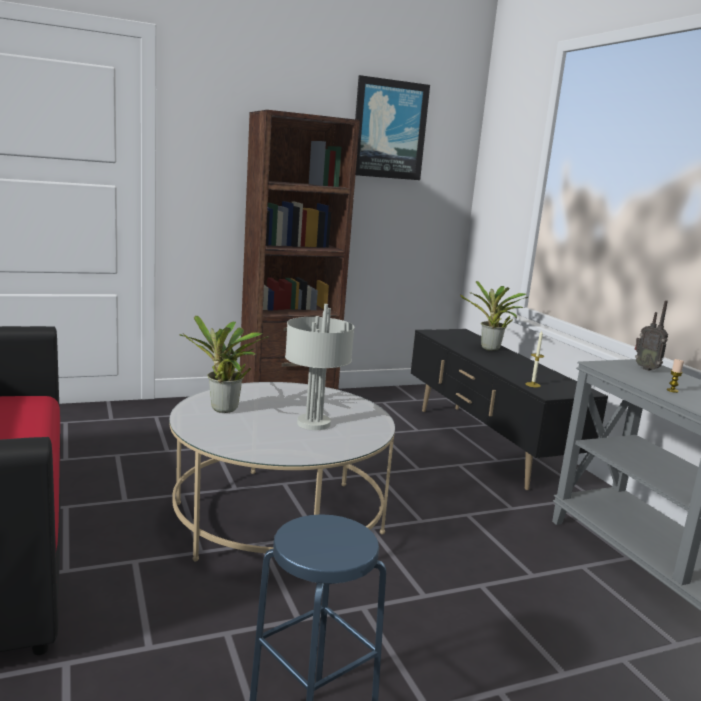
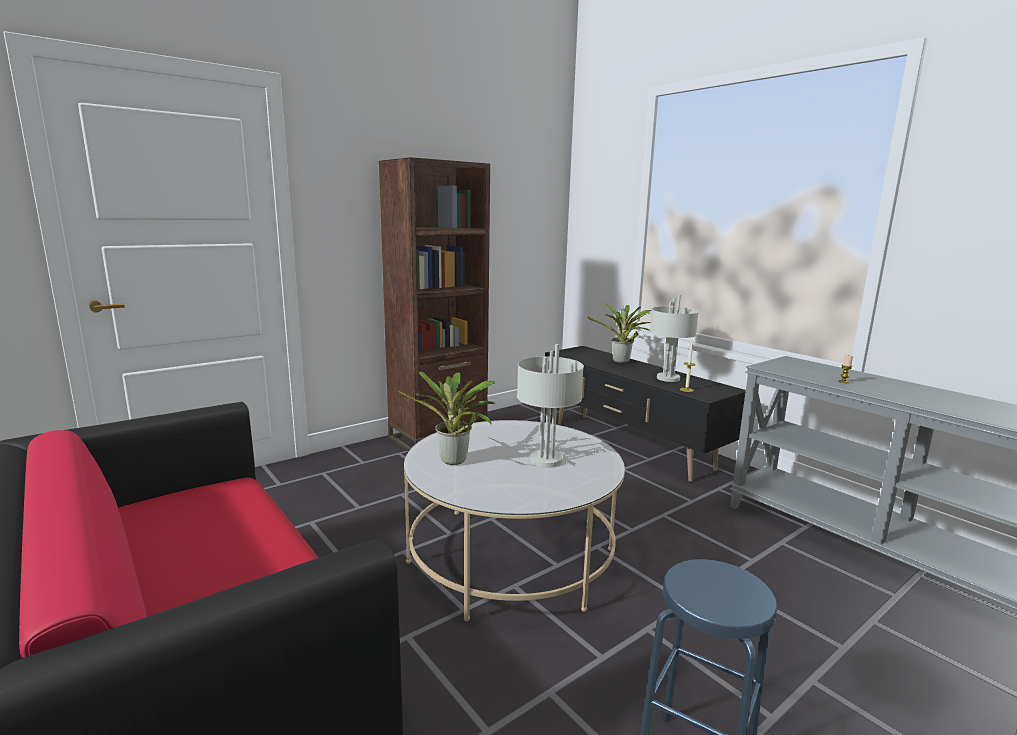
camera: 15 degrees left, 0 degrees up
picture [355,75,430,180] -> none
radio [634,300,668,371] -> none
none -> grey table lamp [650,295,699,382]

